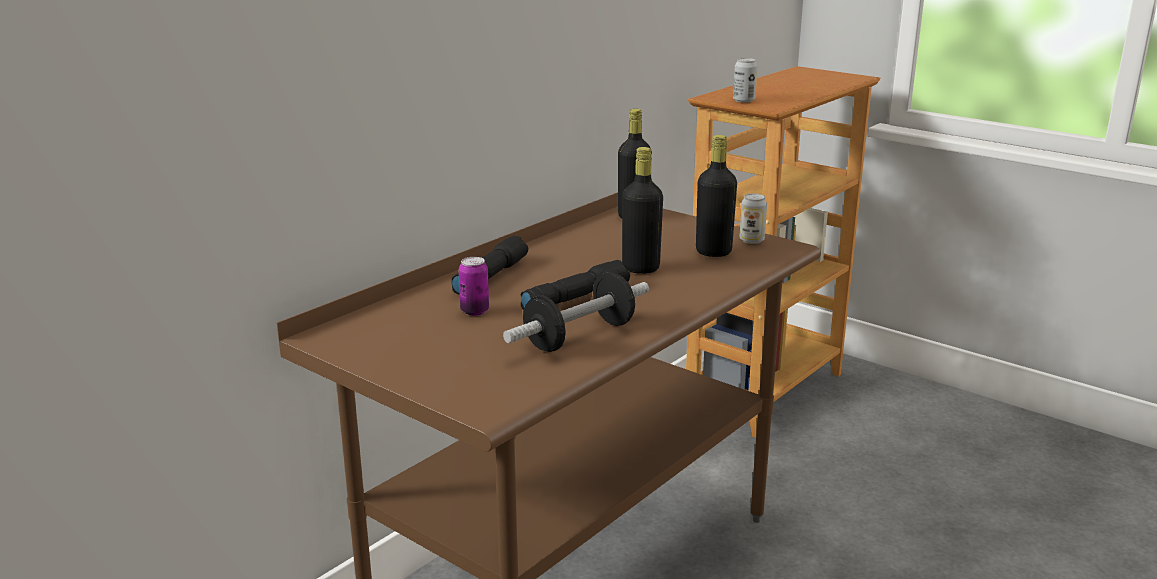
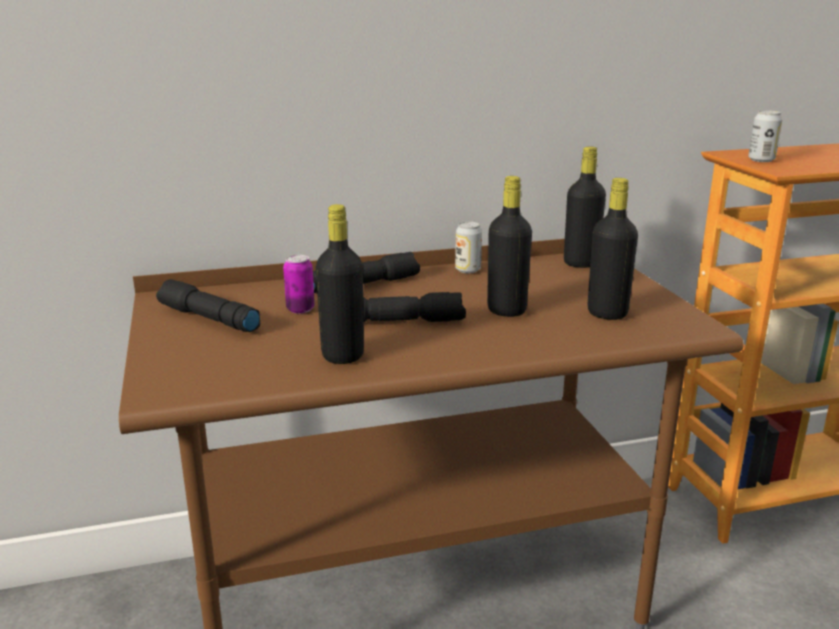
camera: 35 degrees right, 0 degrees up
dumbbell [503,272,649,352] -> black bottle [316,204,364,364]
can [740,193,767,244] -> can moved to [455,221,482,273]
none -> black flashlight [156,279,260,332]

